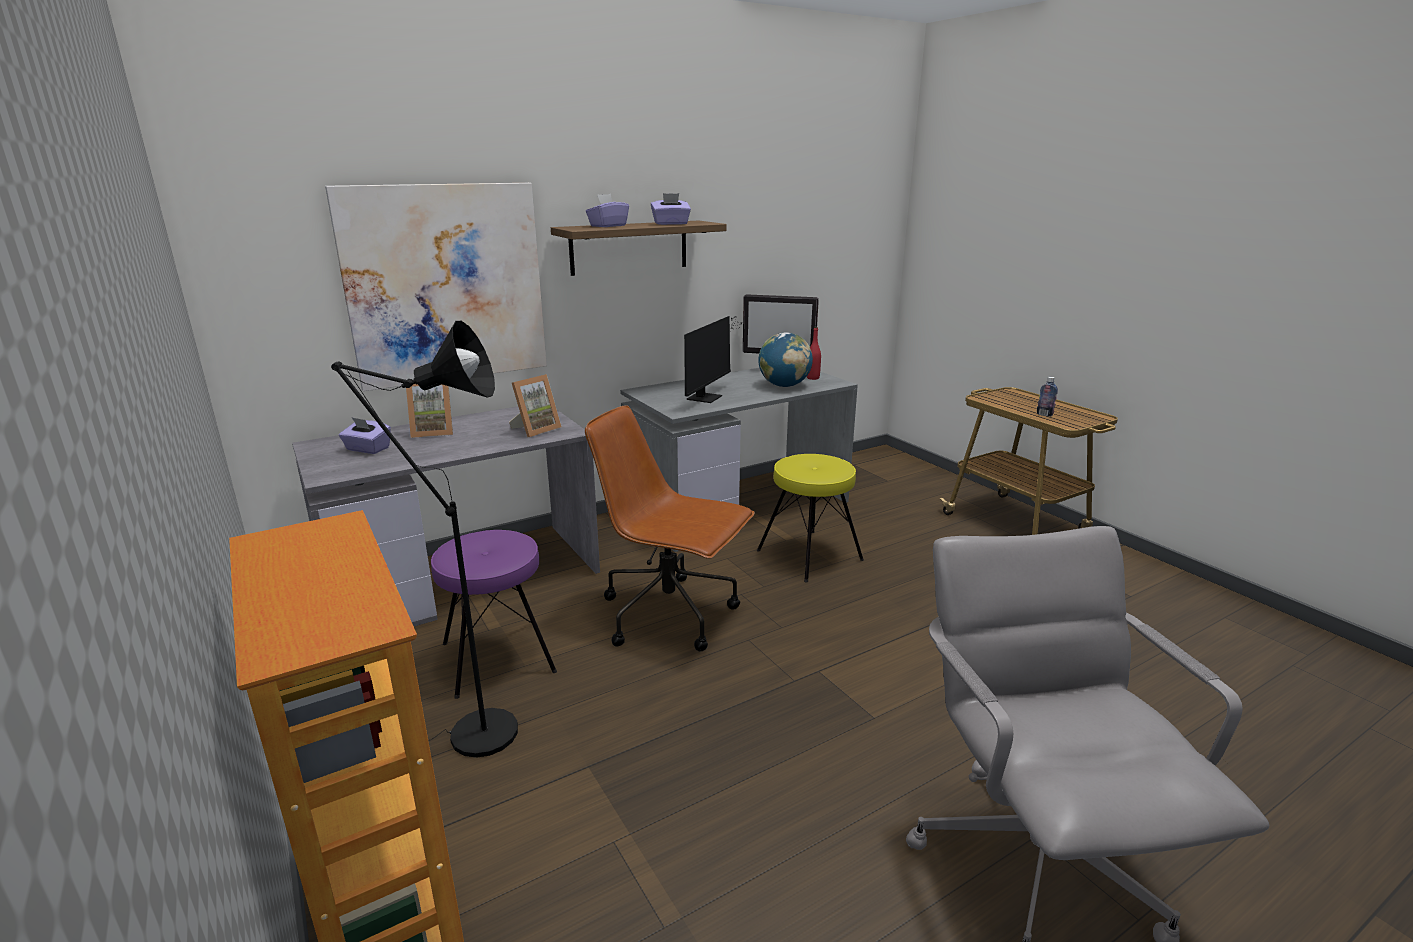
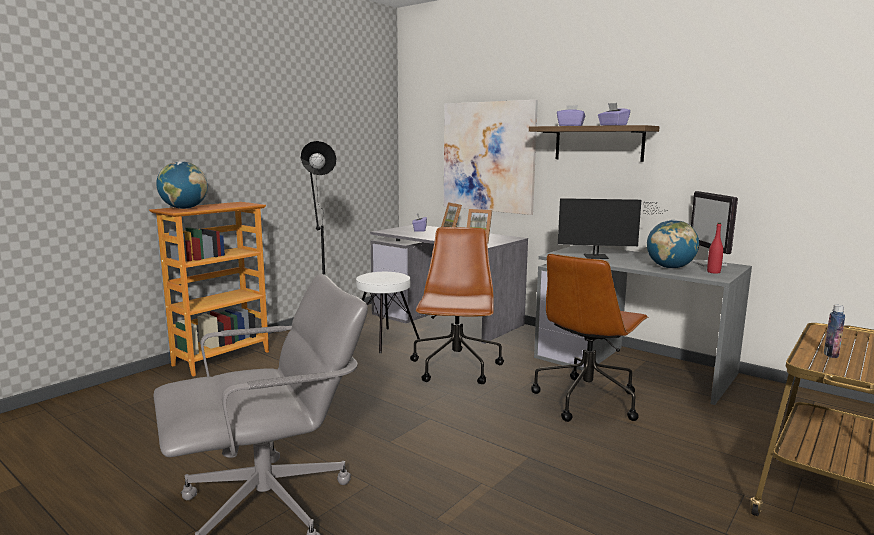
camera: 70 degrees right, 10 degrees down
purple stool [431,530,557,699] -> white stool [356,272,420,353]
yellow stool [757,454,864,582] -> brown office chair [531,254,649,422]
none -> globe [156,161,208,209]

